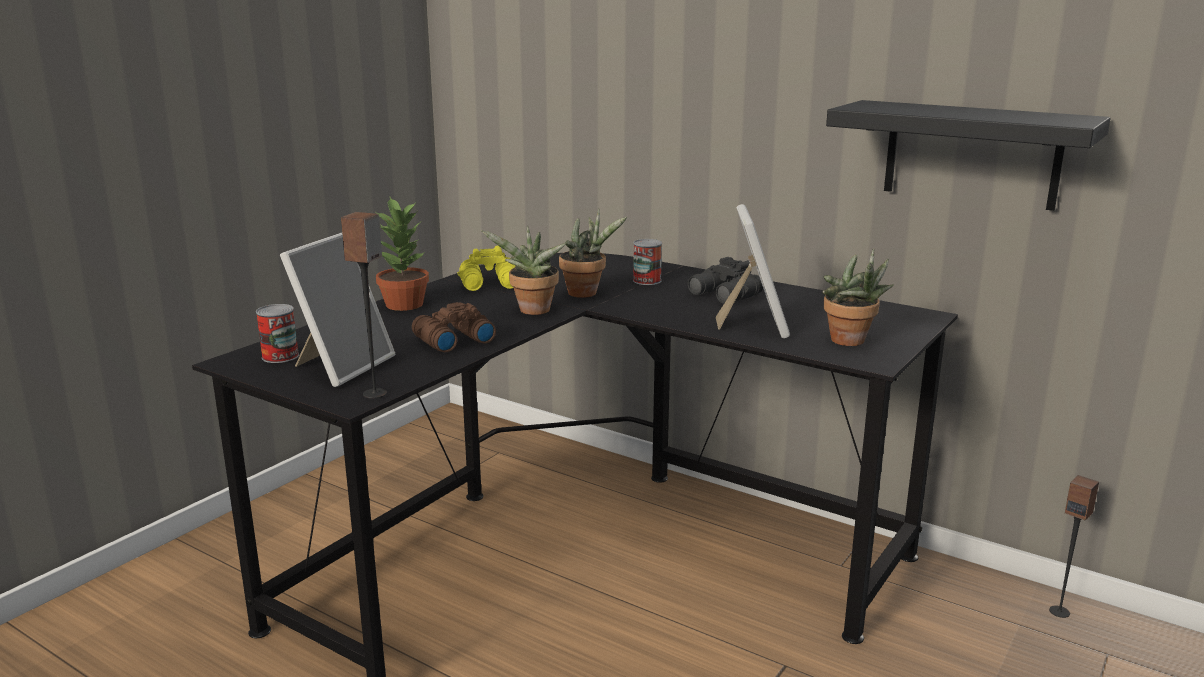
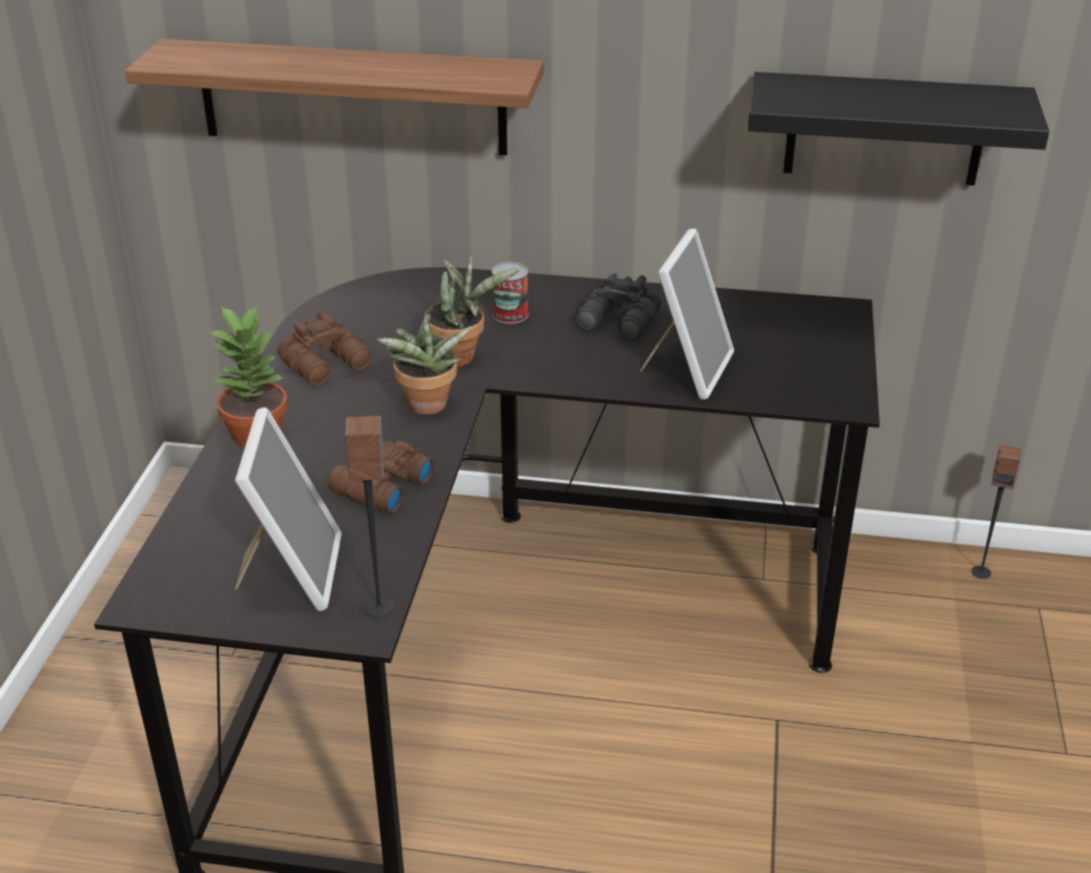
camera: 25 degrees left, 15 degrees up
can [256,304,299,363] -> none
yellow binoculars [457,246,516,291] -> brown binoculars [278,311,372,386]
picture frame [716,204,790,338] -> picture frame turned 45 degrees clockwise [640,228,734,400]
potted plant [822,248,894,346] -> none
none -> shelf [125,39,544,155]

